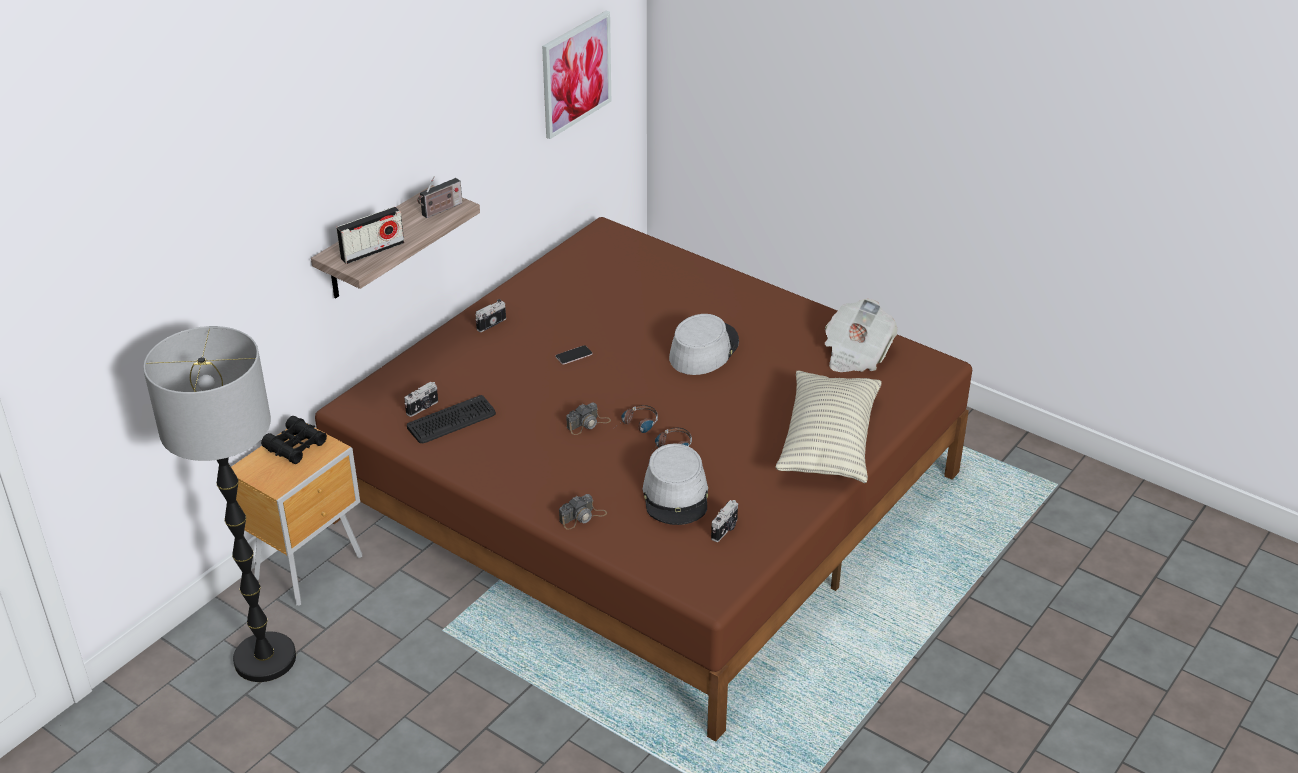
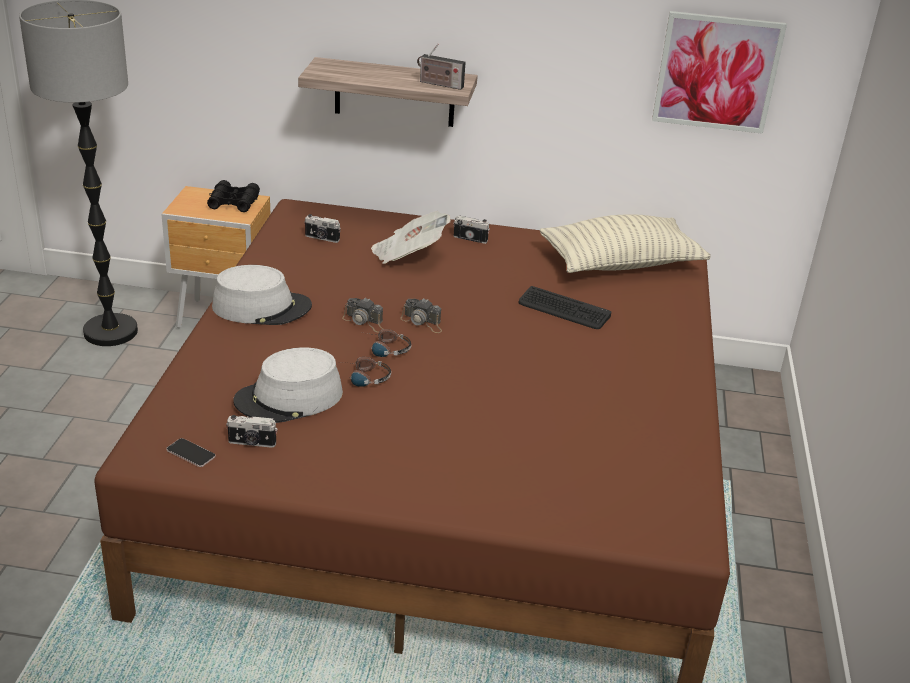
camera: 60 degrees right, 5 degrees down
radio [336,206,404,264] -> none
keyboard [407,395,496,443] -> keyboard moved to [519,286,611,329]
phone [555,345,592,364] -> phone moved to [166,438,216,467]
camera [559,494,607,530] -> camera moved to [400,299,442,333]
grey hat [669,314,739,375] -> grey hat moved to [212,265,312,325]
pillow [775,371,881,483] -> pillow moved to [540,215,711,273]
newspaper [825,299,897,372] -> newspaper moved to [371,211,451,264]

